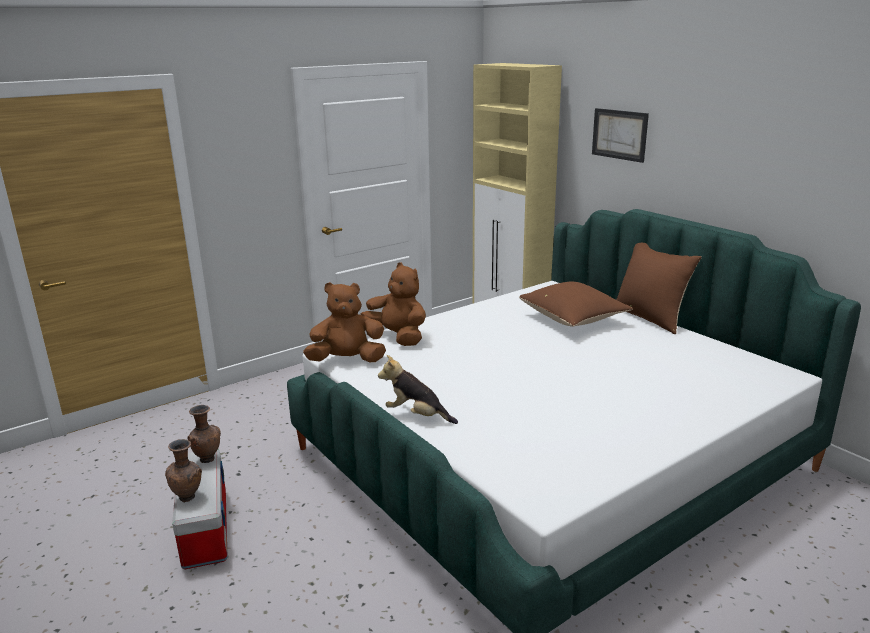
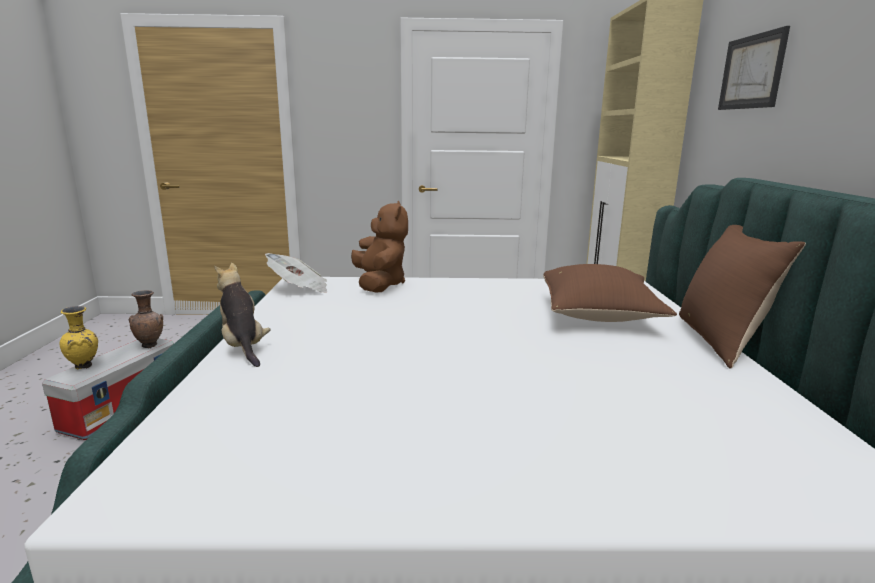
camera: 35 degrees right, 5 degrees down
brown vase [165,439,202,502] -> yellow vase [59,306,98,369]
brown plush toy [303,282,386,362] -> newspaper [265,253,327,293]

